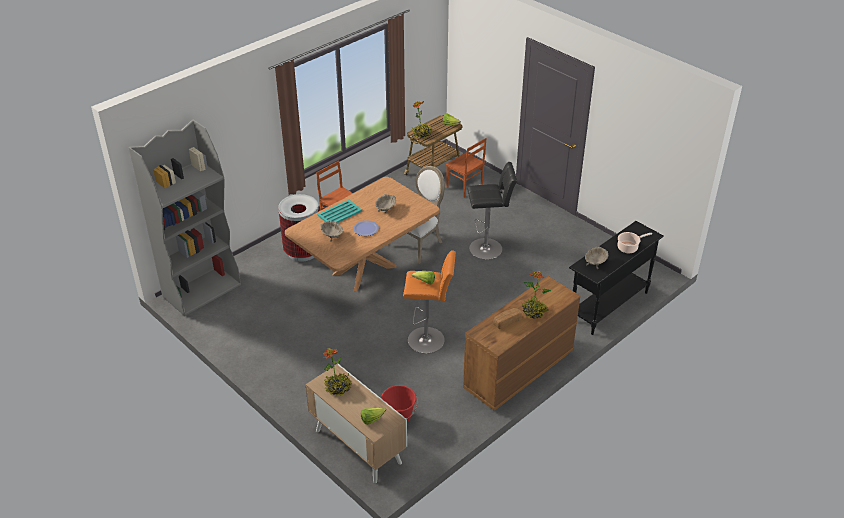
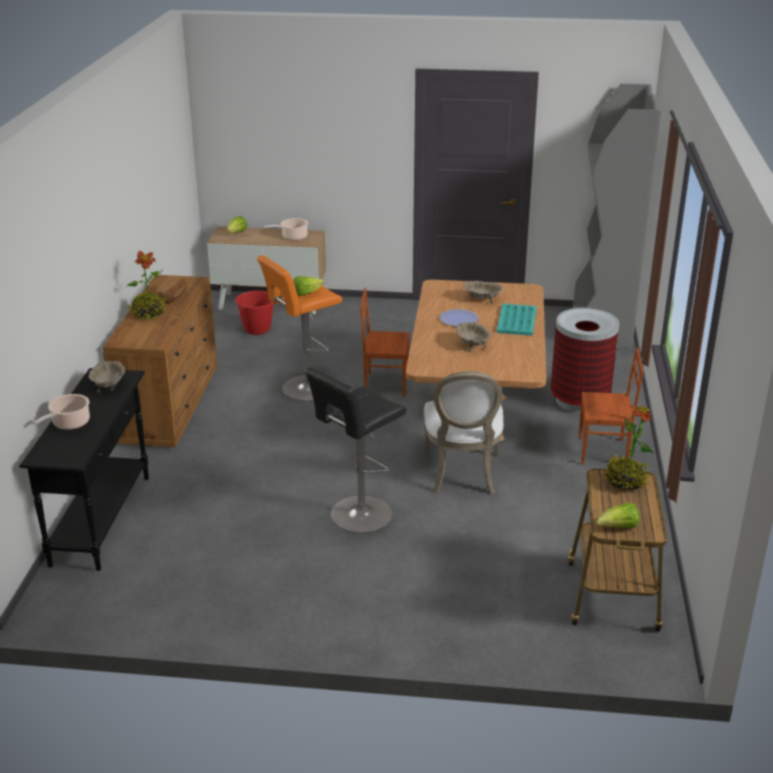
camera: 140 degrees right, 10 degrees down
potted plant [323,348,352,396] -> cooking pot [264,218,308,241]
brown chair [446,138,486,198] -> brown chair moved to [360,288,410,397]

